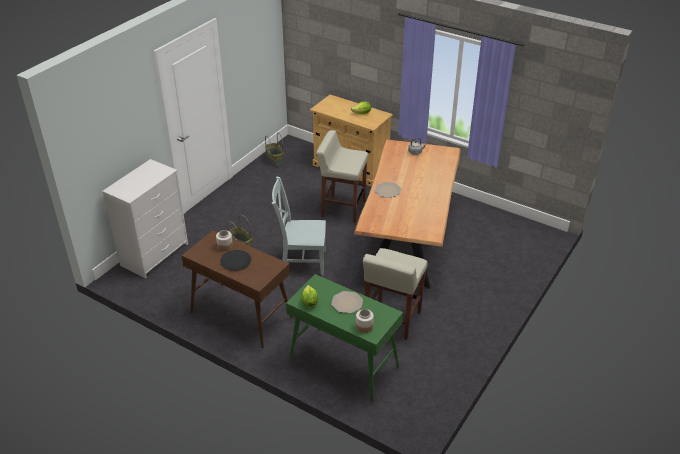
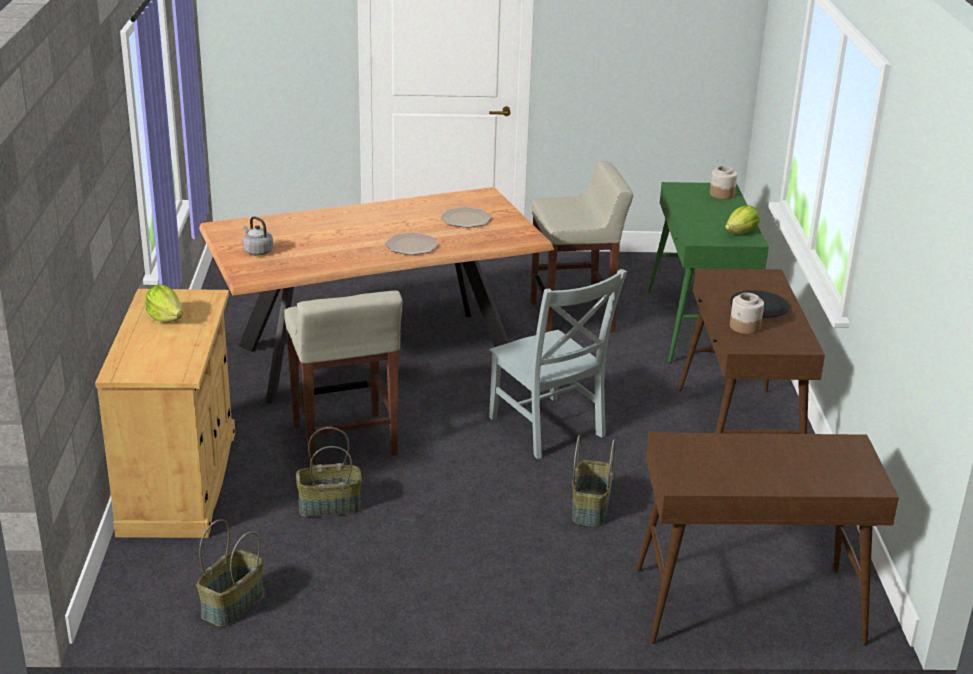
camera: 125 degrees left, 10 degrees down
white dresser [102,159,188,278] -> brown console table [636,433,899,645]
plate [331,291,363,313] -> plate moved to [440,207,492,228]
none -> basket [296,427,362,517]

